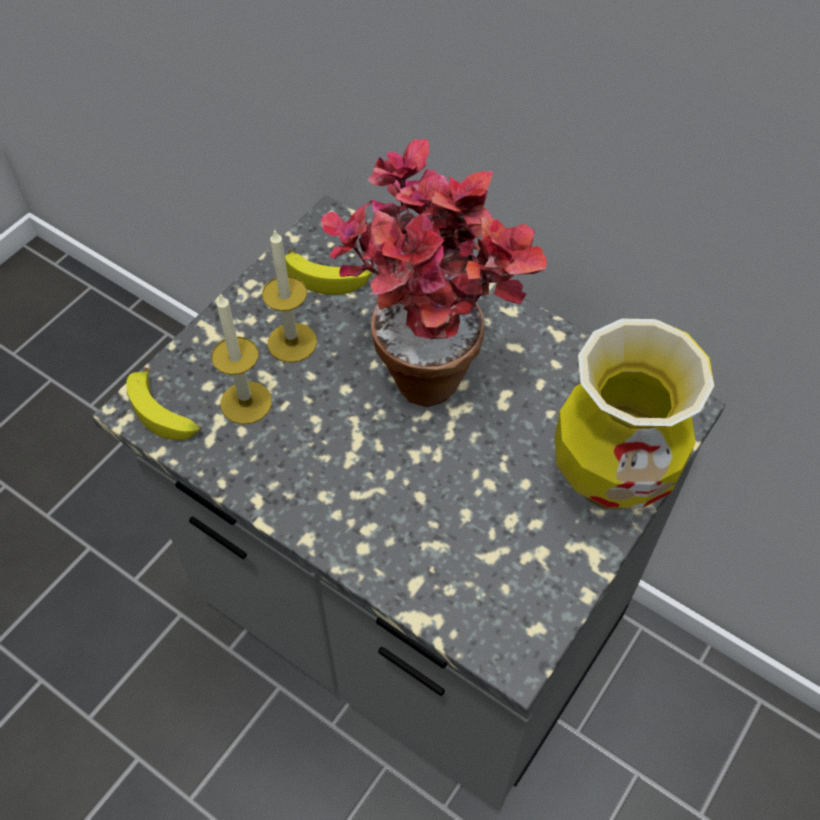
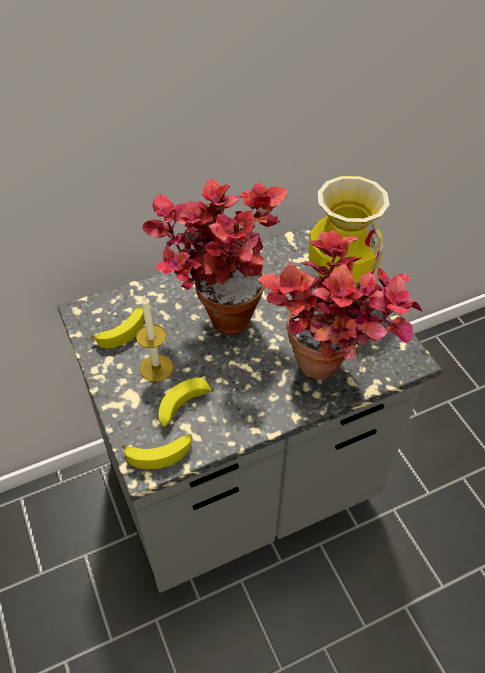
camera: 60 degrees left, 5 degrees down
candle [212,293,272,425] -> banana [158,378,214,428]
none -> potted plant [258,230,423,380]

